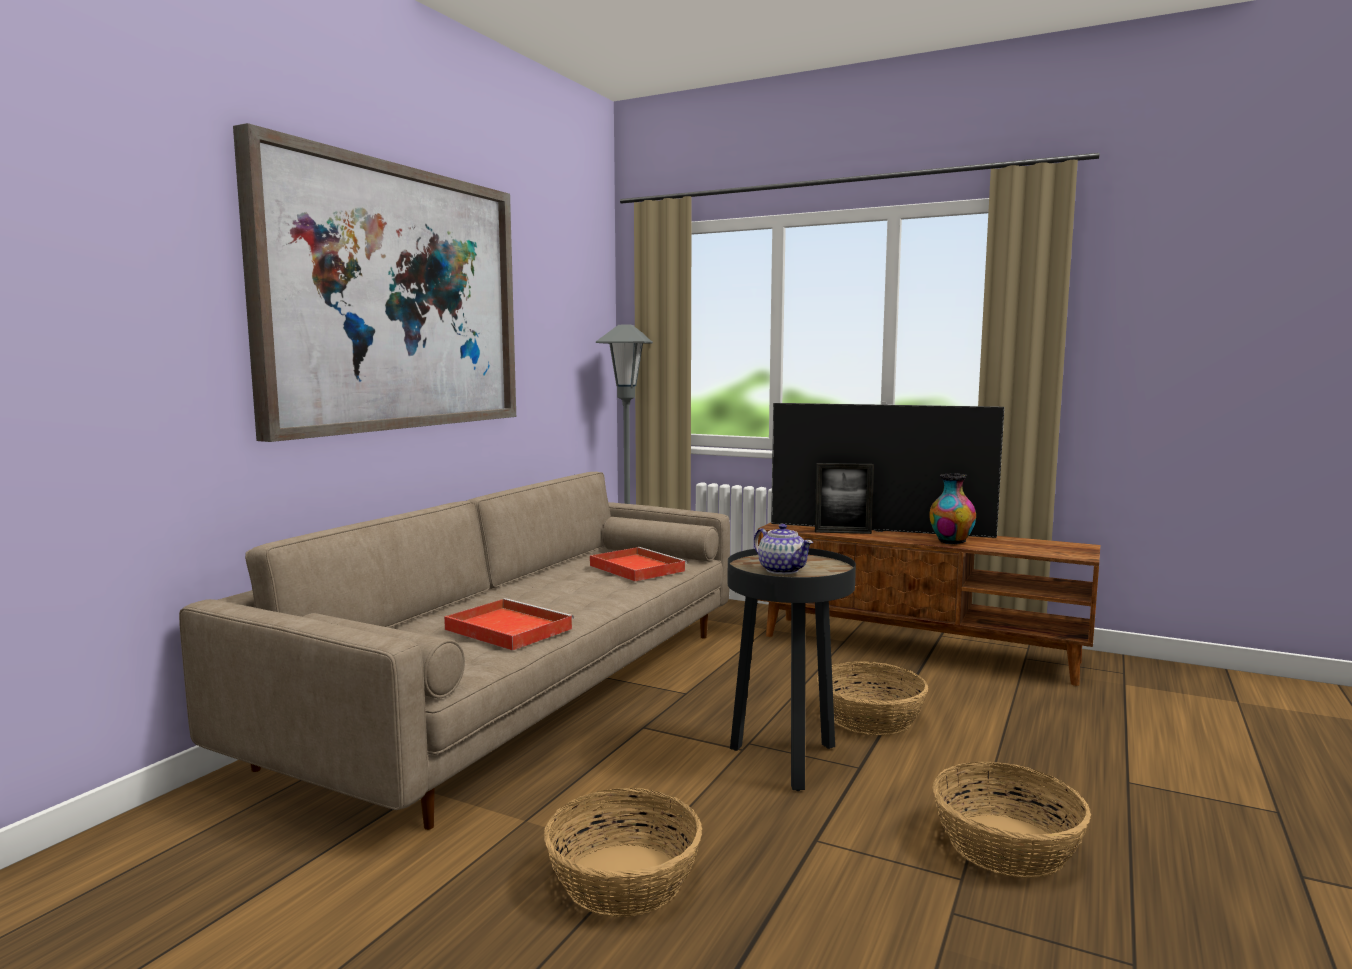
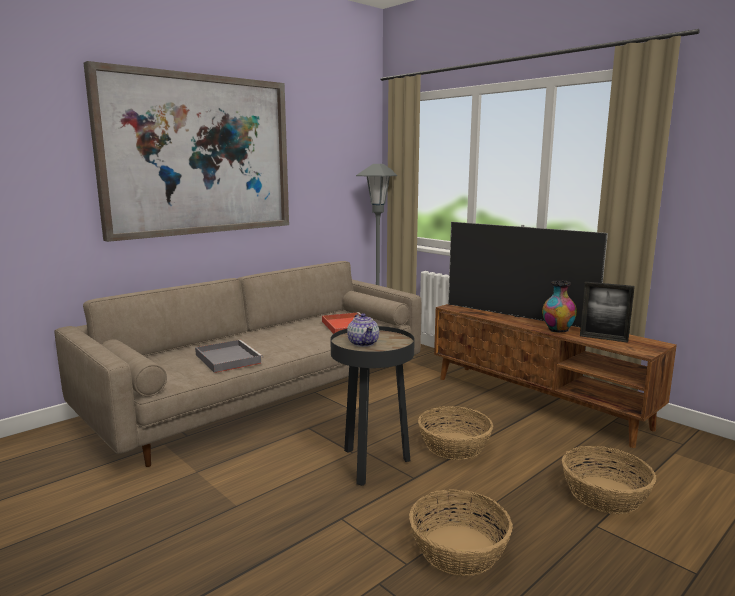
camera: 20 degrees right, 5 degrees up
red tray [444,598,574,651] -> grey tray [195,340,263,373]
basket [544,788,702,917] -> basket moved to [562,446,656,514]
picture frame [815,463,874,534] -> picture frame moved to [580,282,635,343]

